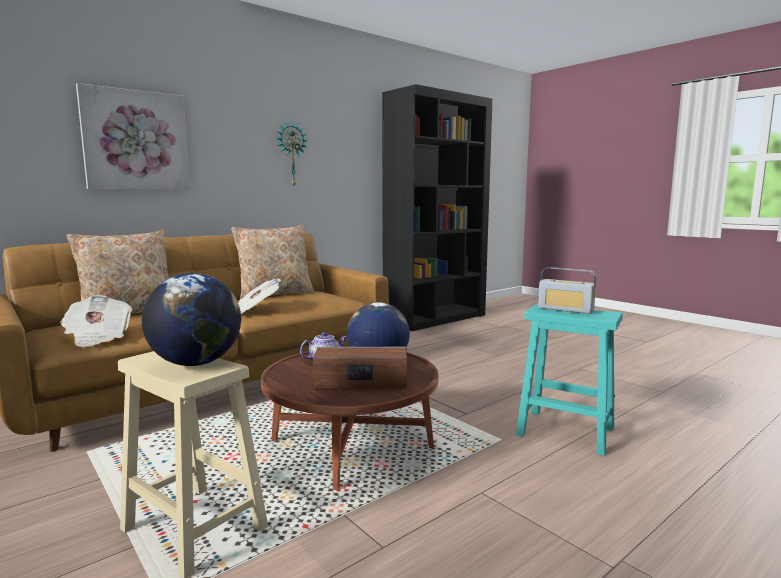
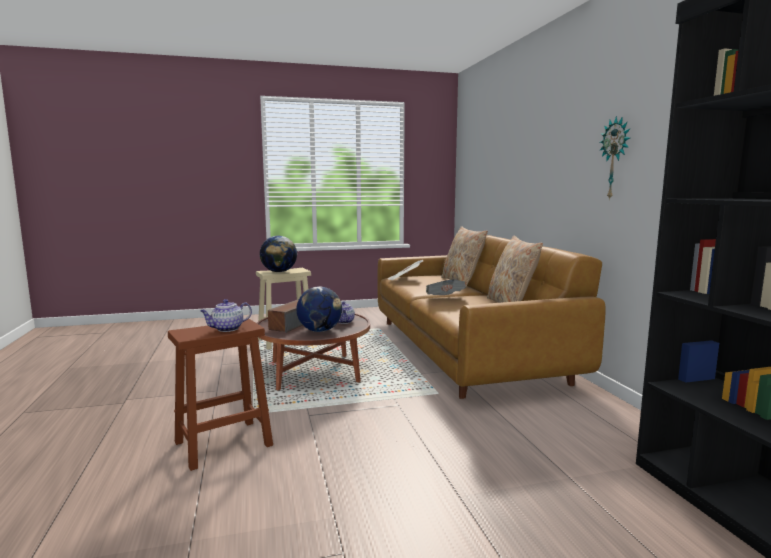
camera: 115 degrees right, 0 degrees up
picture [76,83,190,190] -> none
turquoise stool [516,304,623,456] -> brown stool [168,319,273,471]
radio [538,267,597,314] -> teapot [200,299,252,332]

